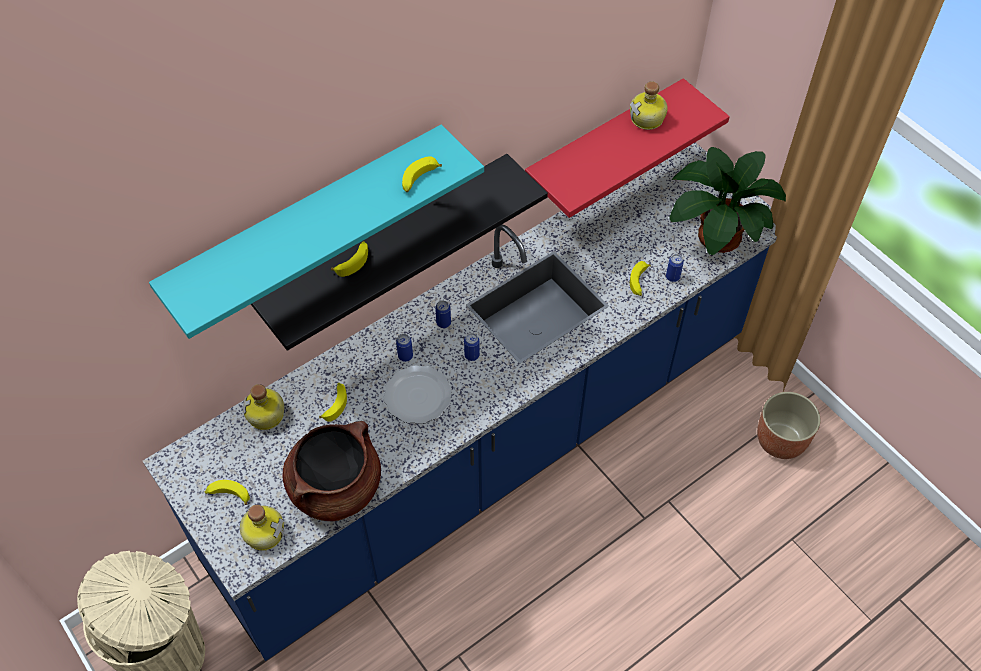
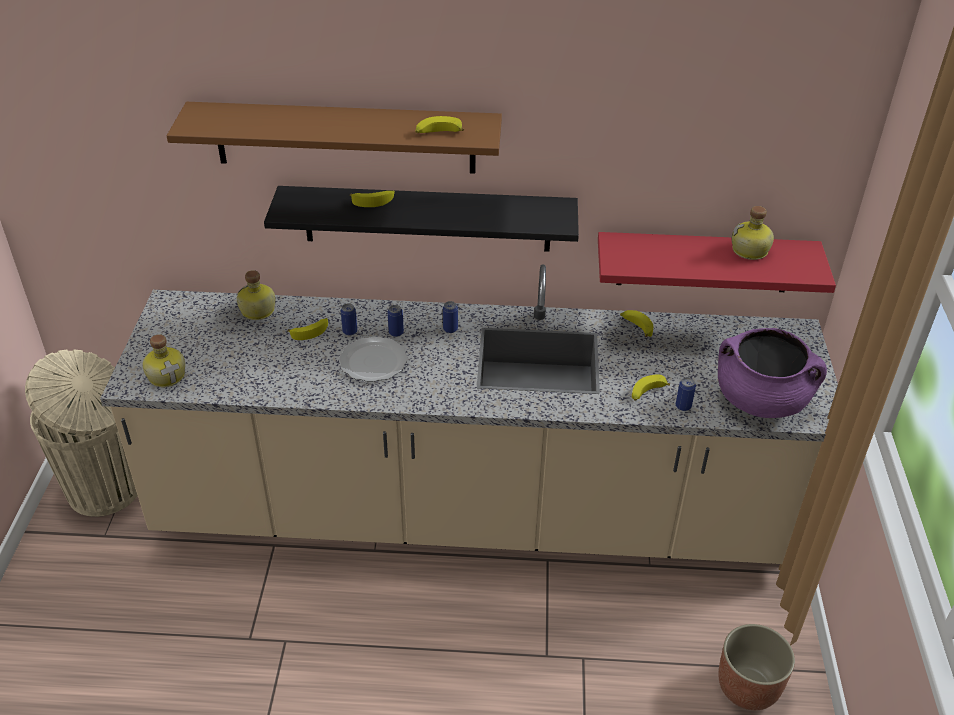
camera: 40 degrees right, 15 degrees down
blue counter [143,142,777,661] -> beige counter [100,264,838,564]
turquoise shelf [149,124,484,339] -> brown shelf [167,102,502,174]
banana [205,480,250,505] -> banana moved to [620,310,653,337]
brown cooking pot [282,421,381,521] -> none
can [464,333,480,361] -> can moved to [341,303,357,336]
potted plant [669,147,786,255] -> purple cooking pot [718,328,827,418]

